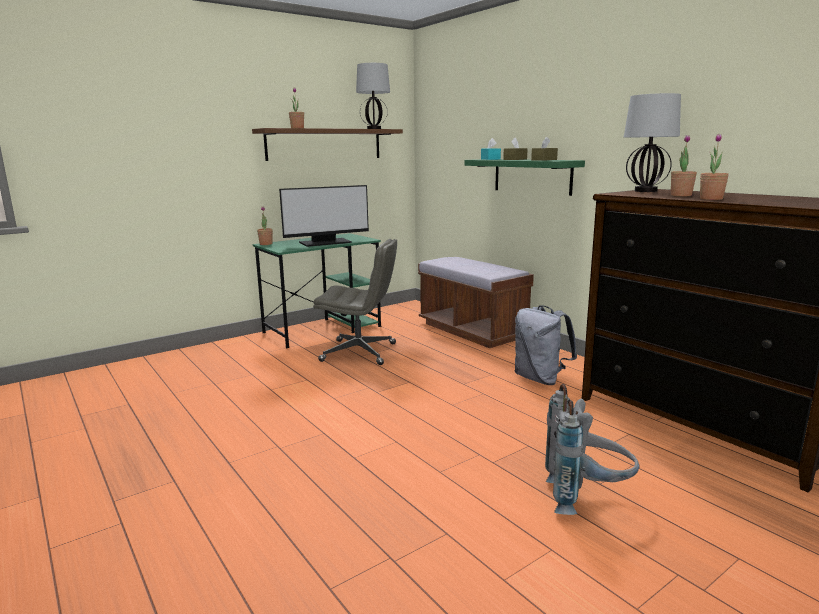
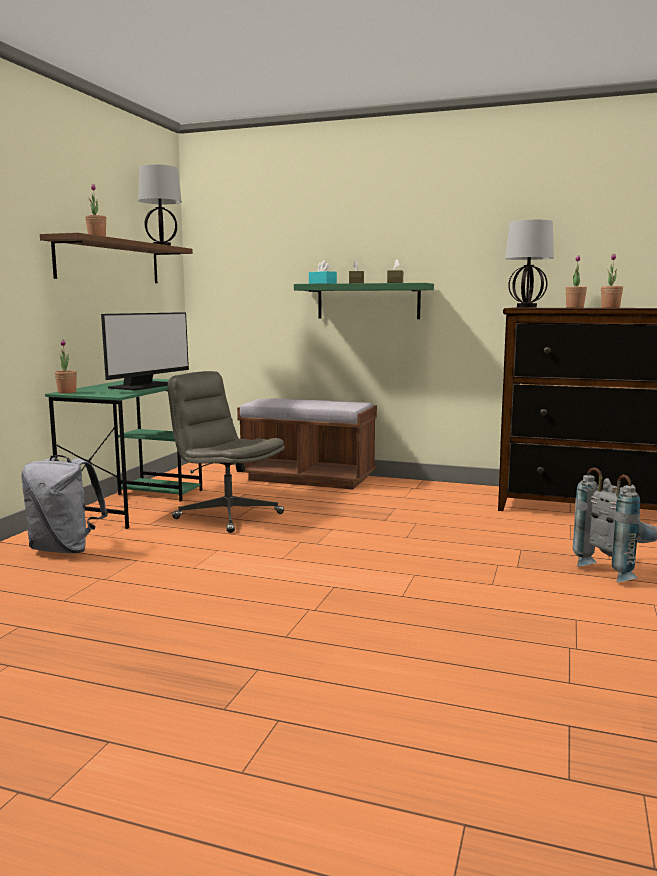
camera: 35 degrees left, 5 degrees down
grey office chair [313,239,397,365] -> grey office chair turned 120 degrees counterclockwise [168,371,285,533]
grey backpack [515,305,577,385] -> grey backpack moved to [21,455,108,554]

